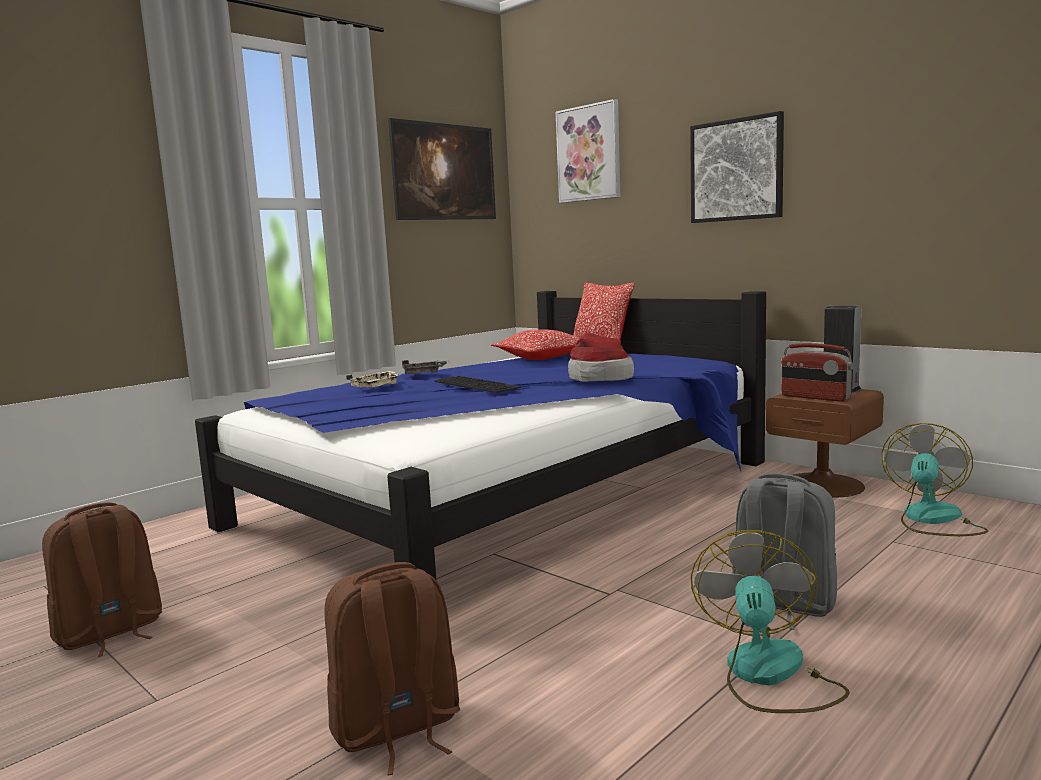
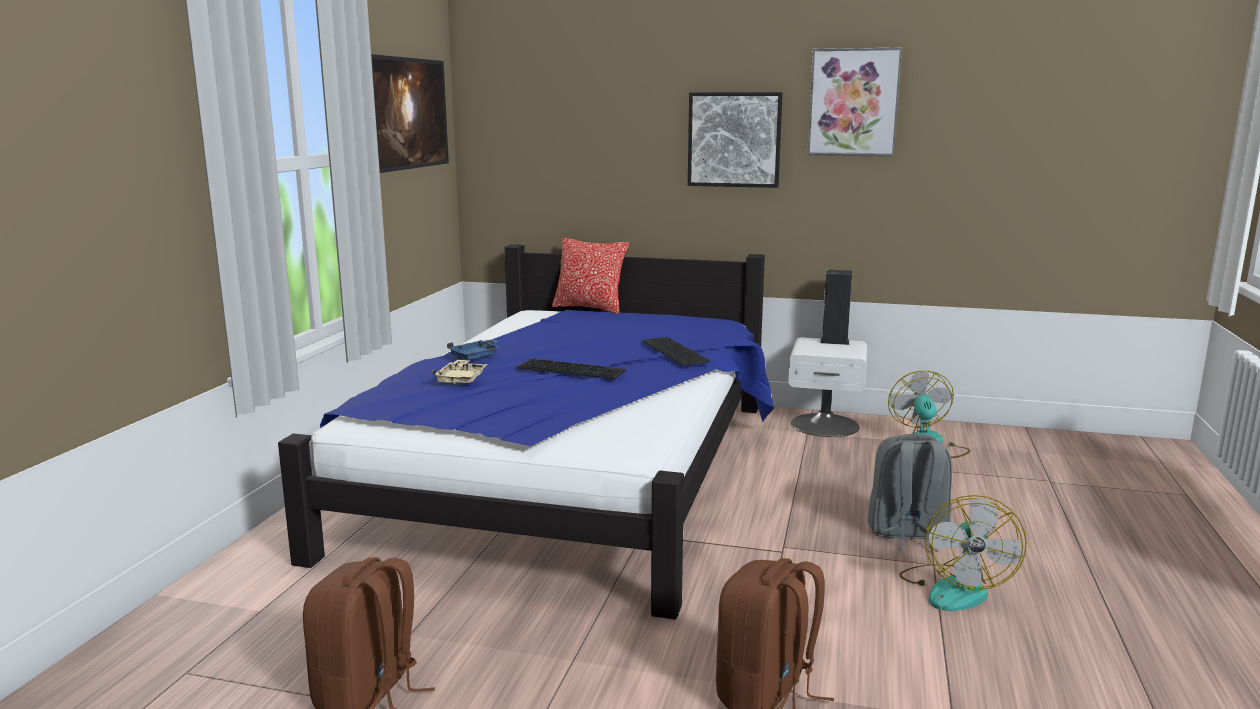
camera: 30 degrees left, 5 degrees up
grey tray [402,360,449,374] -> blue tray [447,339,500,360]
pillow [491,330,580,360] -> none
picture [556,99,620,203] -> picture moved to [807,48,902,157]
hat [568,333,634,382] -> keyboard [642,337,711,366]
fan [691,530,850,713] -> fan turned 150 degrees counterclockwise [899,495,1027,611]
brown nightstand [766,389,884,498] -> white nightstand [788,337,867,437]
radio [781,343,853,402] -> none

